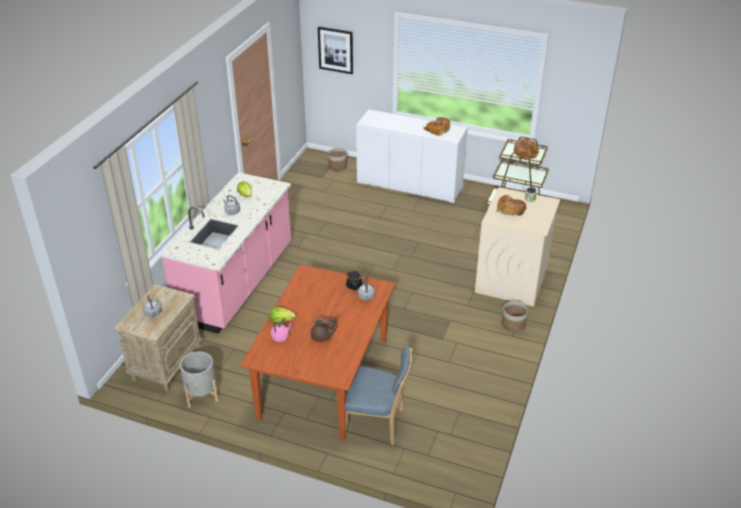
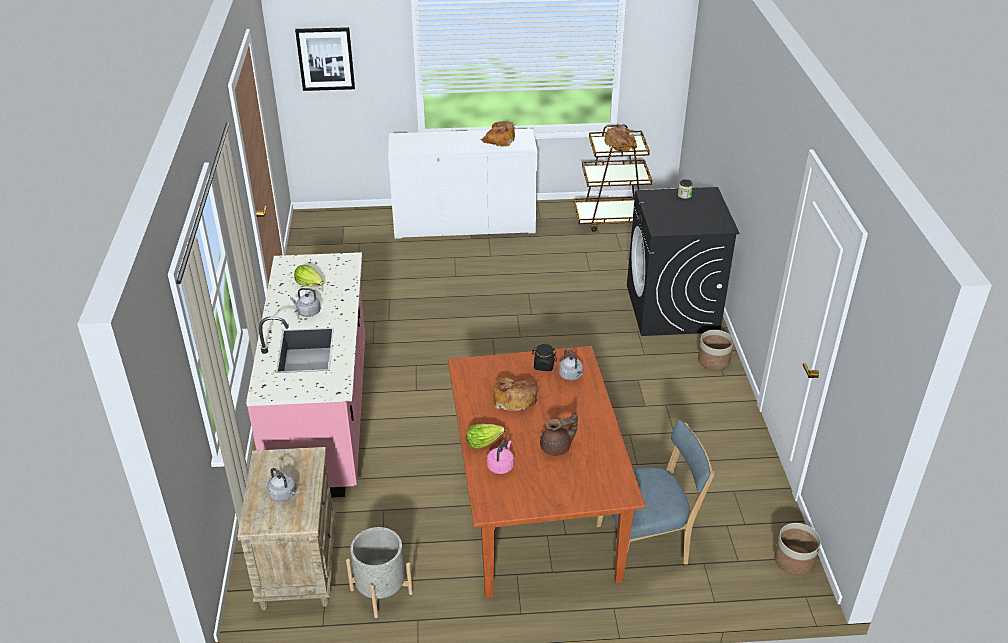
camera: 25 degrees left, 0 degrees up
planter [328,148,347,171] -> planter moved to [774,523,821,575]
beige washing machine [475,187,560,307] -> black washing machine [627,187,740,336]
bread [496,195,526,217] -> bread moved to [493,376,539,411]

